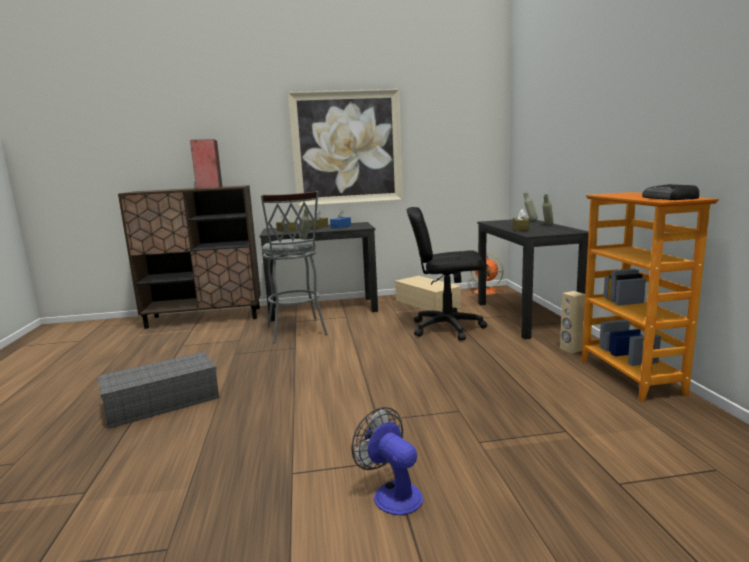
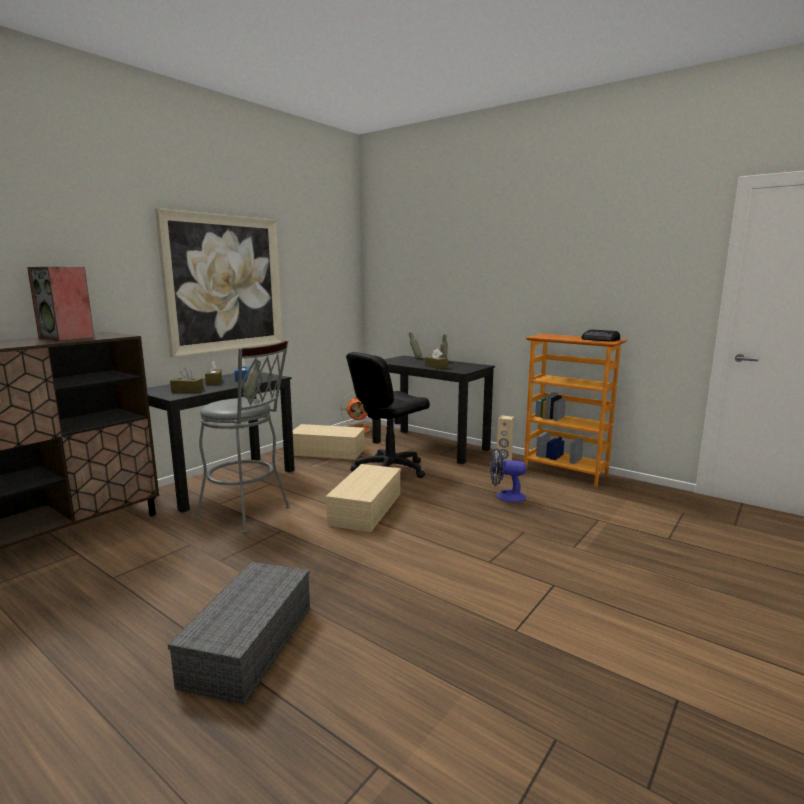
camera: 45 degrees left, 0 degrees up
fan [351,407,423,515] -> fan moved to [490,448,527,502]
none -> beige storage box [326,464,401,532]

